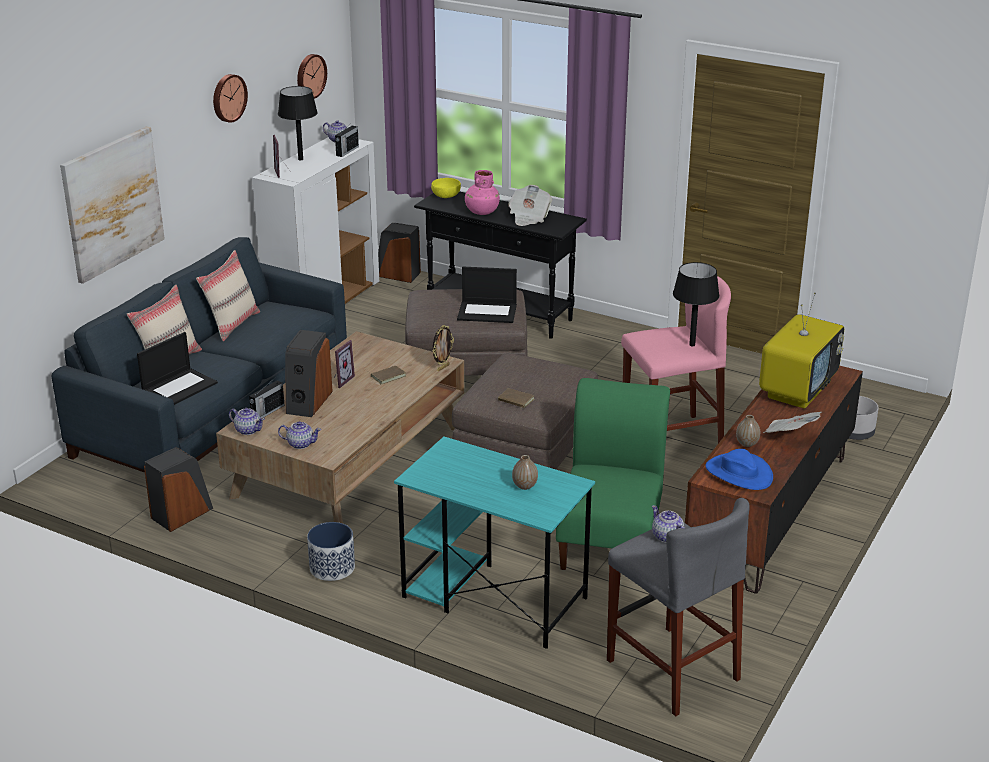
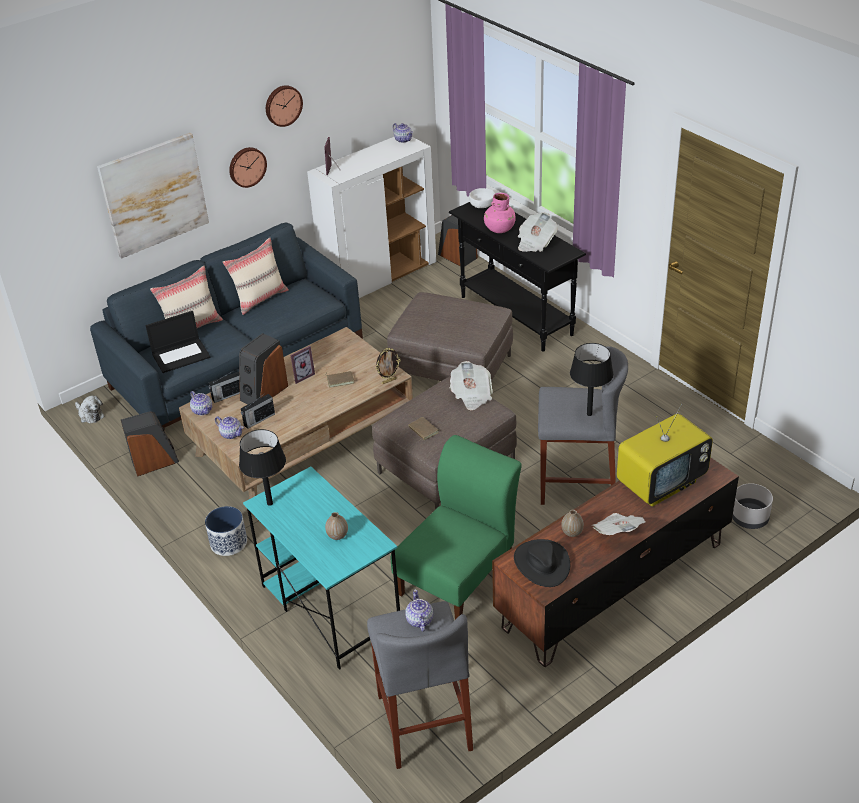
camera: 25 degrees right, 10 degrees up
black table lamp [278,86,318,160] -> black table lamp moved to [239,429,286,506]
wall clock [297,54,327,99] -> wall clock moved to [229,147,267,188]
radio [335,121,359,157] -> radio moved to [241,393,275,429]
yellow bowl [431,178,461,198] -> white bowl [469,188,495,208]
laptop [457,267,517,323] -> none
pink stool [621,276,731,443] -> grey stool [538,346,628,505]
blue hat [706,449,773,490] -> black hat [514,539,570,587]
none -> plush toy [75,395,105,423]
none -> newspaper [450,361,492,411]

